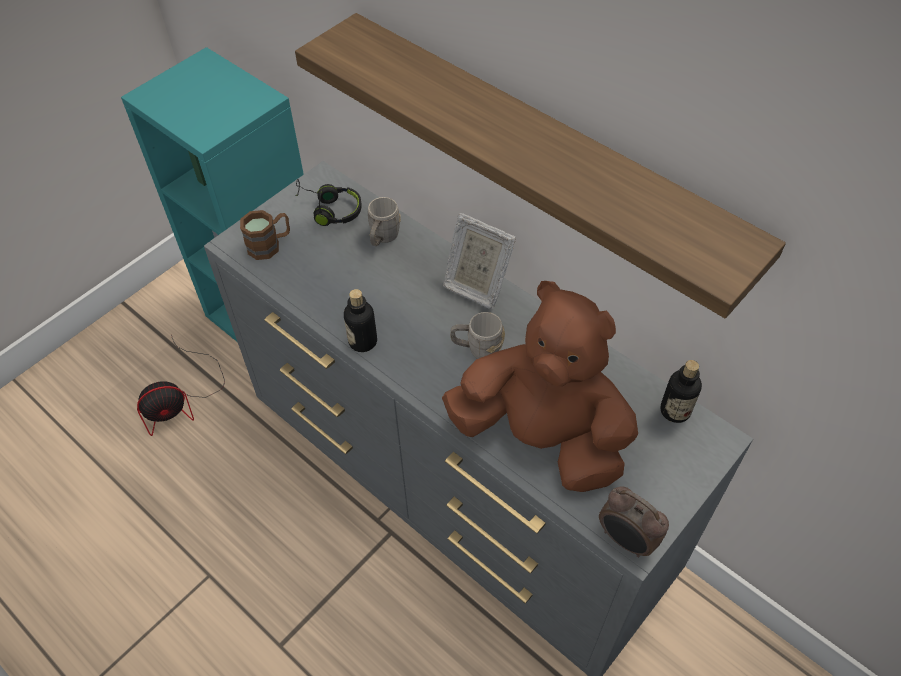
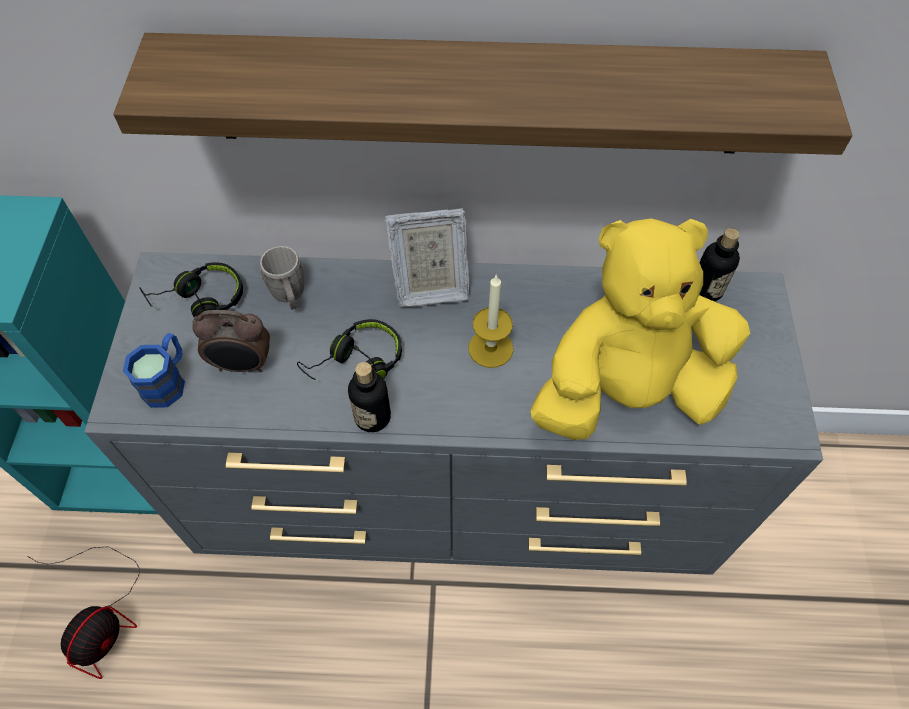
camera: 40 degrees left, 5 degrees up
brown mug [240,210,290,260] -> blue mug [123,333,185,408]
brown plush toy [442,281,638,492] -> yellow plush toy [531,218,750,440]
grey mug [450,312,505,359] -> candle [468,275,513,368]
alarm clock [599,487,669,557] -> alarm clock moved to [192,310,270,372]
none -> black headphones [297,319,402,380]

